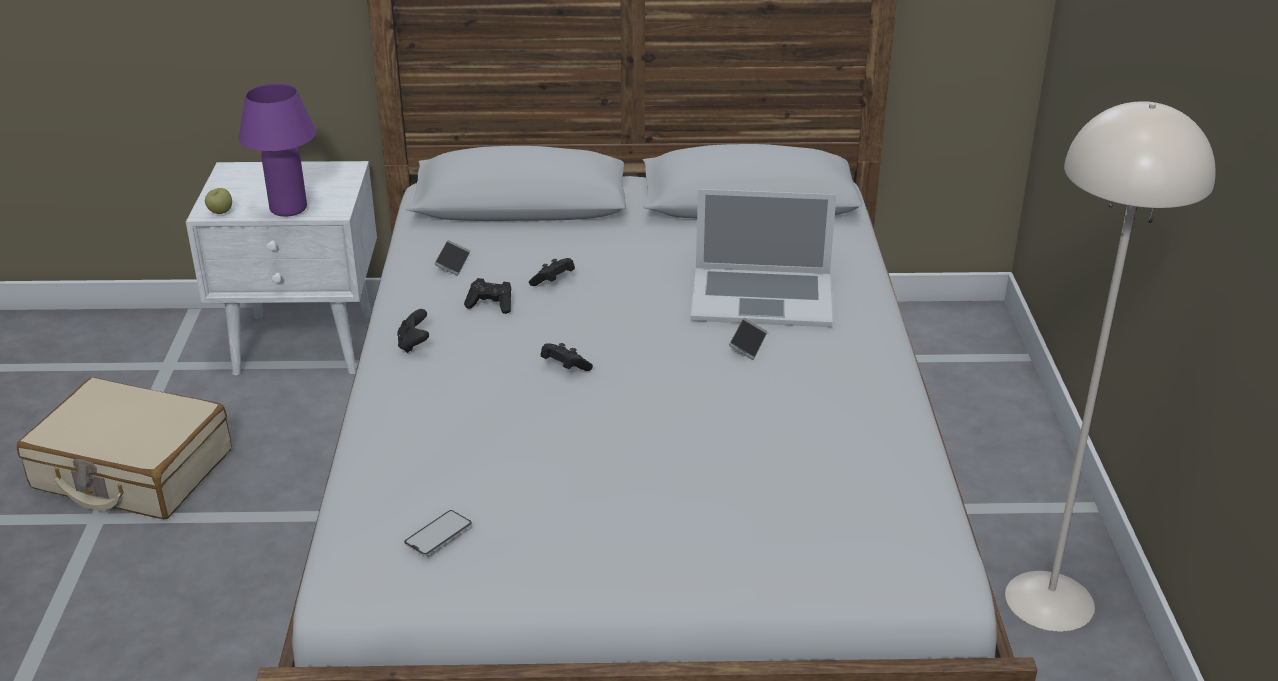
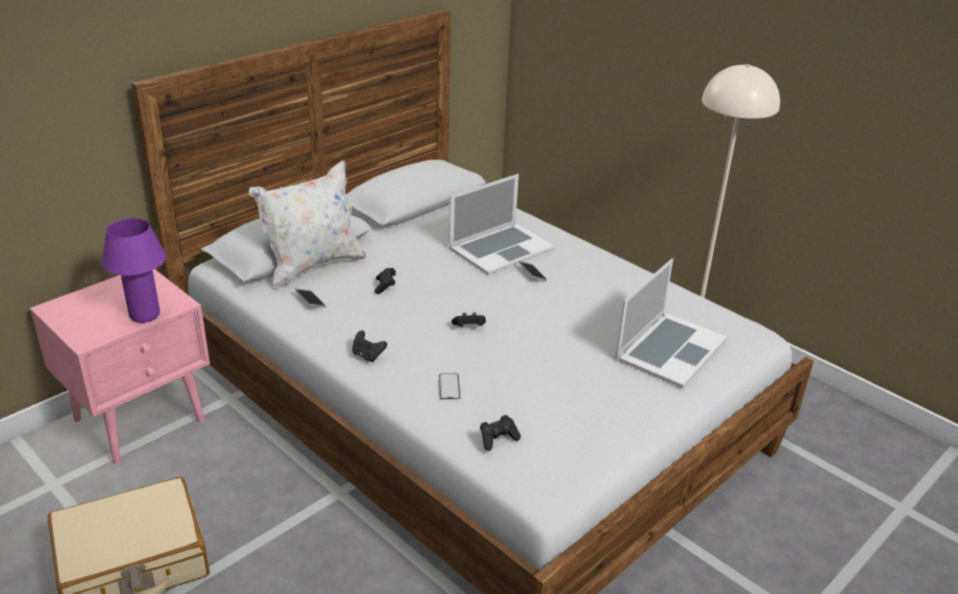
camera: 45 degrees left, 0 degrees up
white nightstand [186,161,377,375] -> pink nightstand [30,269,210,465]
apple [205,188,232,214] -> none
phone [404,510,472,556] -> phone moved to [439,373,460,400]
black game controller [464,278,511,314] -> black game controller moved to [480,415,521,451]
none -> white pillow [249,161,367,288]
none -> laptop [615,258,727,388]

